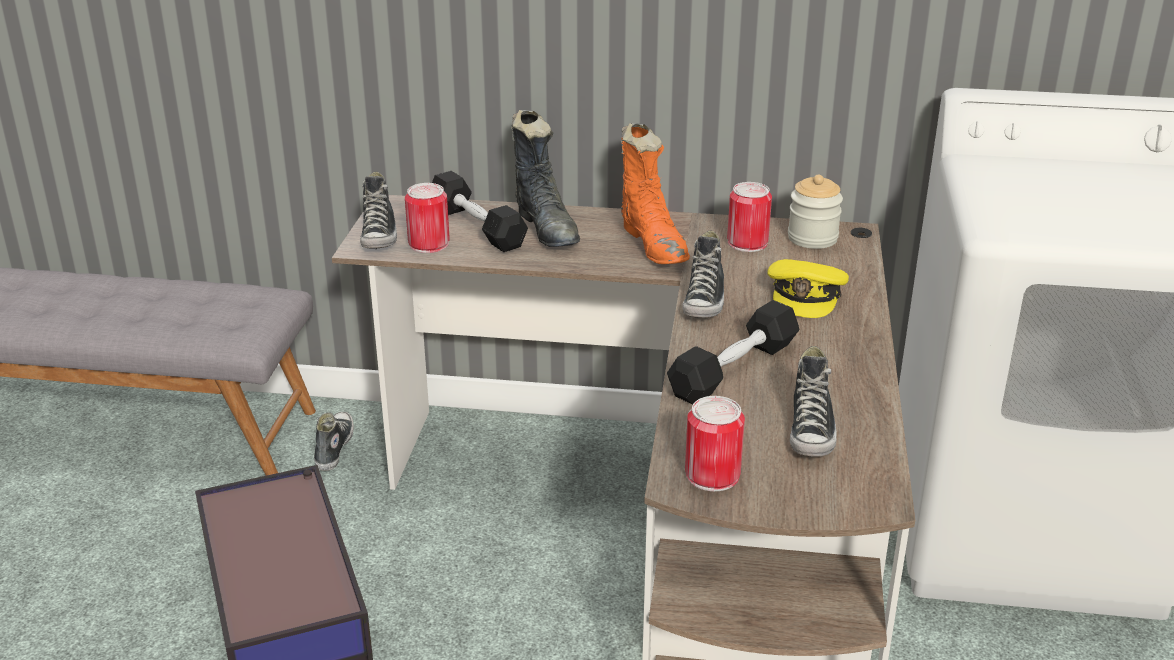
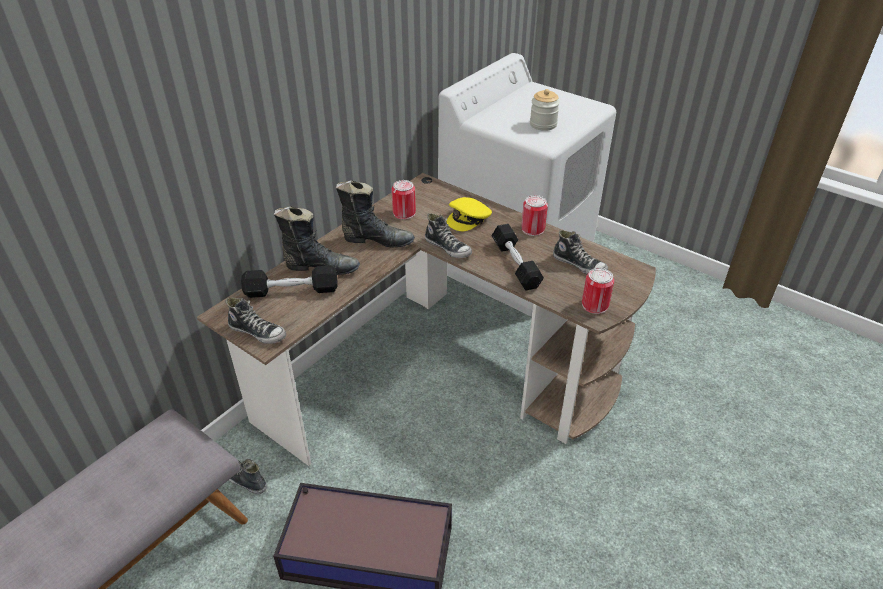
camera: 60 degrees left, 10 degrees up
can [405,183,450,253] -> can moved to [521,195,548,236]
orange boot [621,123,690,264] -> black boot [335,180,415,247]
yellow cap [768,259,849,318] -> yellow cap turned 90 degrees clockwise [447,197,492,231]
jar [788,175,843,249] -> jar moved to [530,89,560,131]

